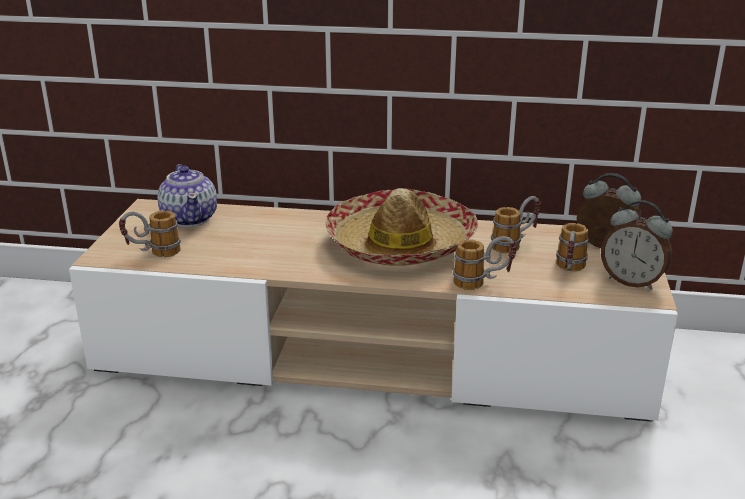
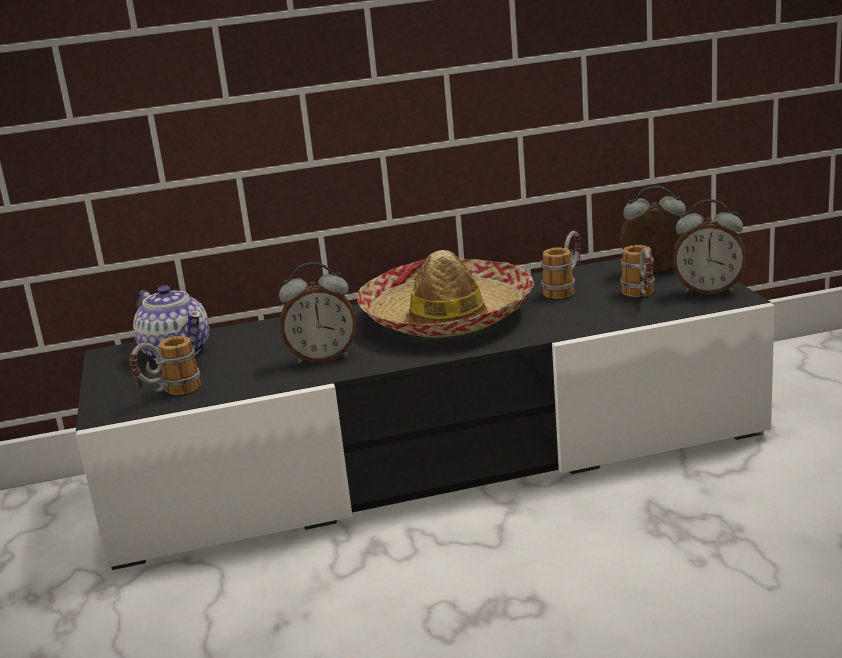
camera: 20 degrees left, 5 degrees down
beige tv stand [69,199,678,422] -> black tv stand [76,258,775,570]
mug [453,236,517,290] -> none
none -> alarm clock [279,262,357,364]

